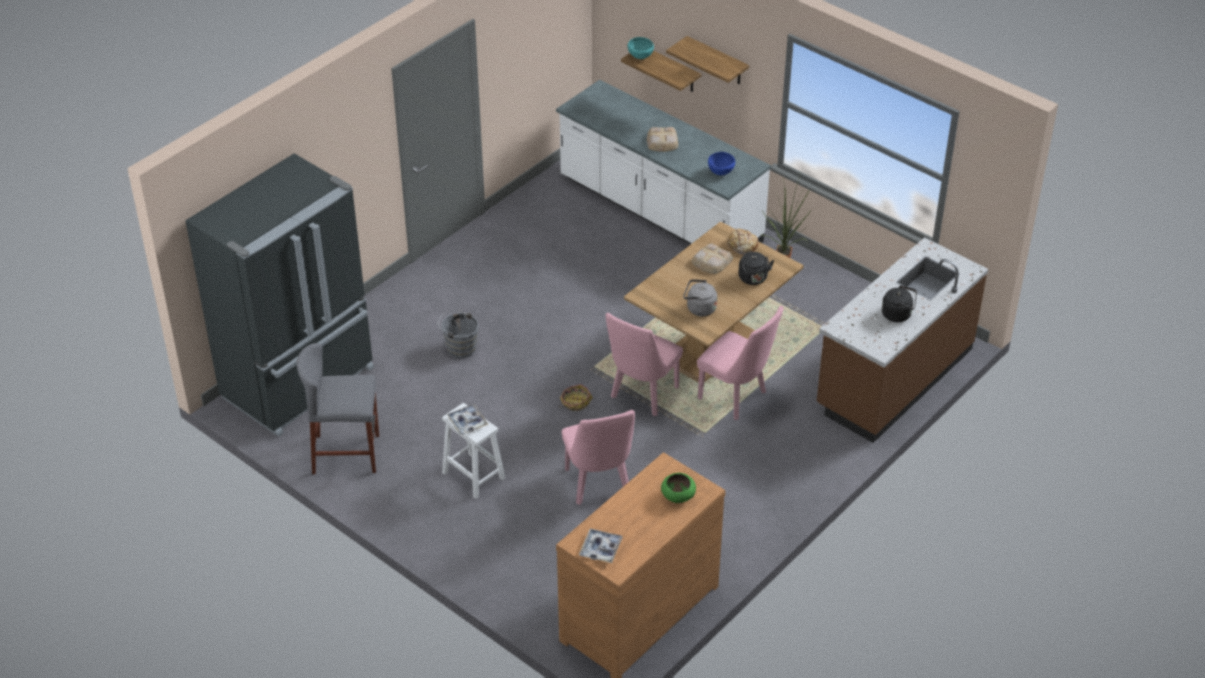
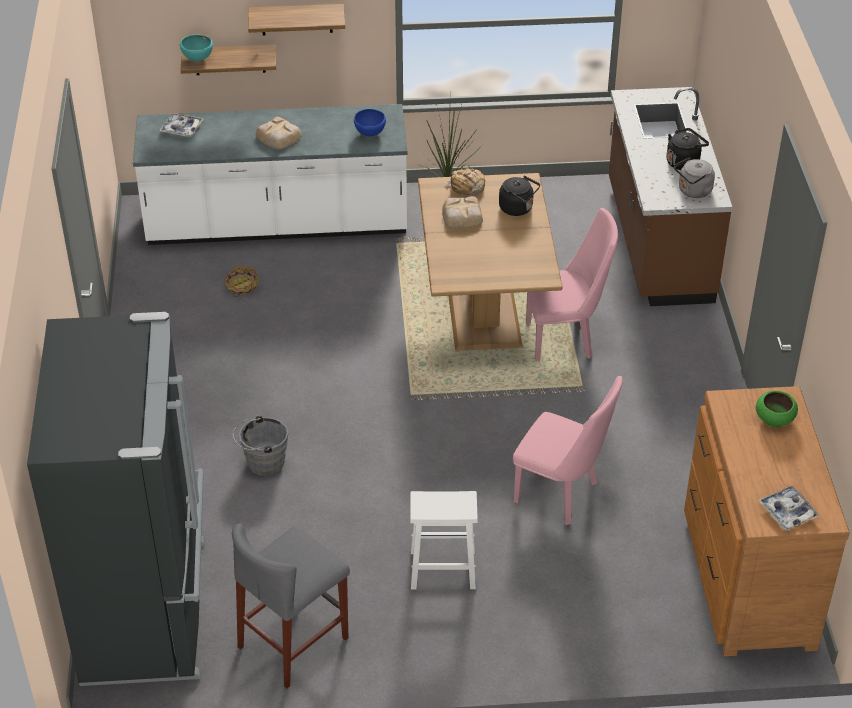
camera: 45 degrees left, 0 degrees up
tray [446,404,489,435] -> tray moved to [159,113,203,137]
basket [559,384,593,411] -> basket moved to [224,266,259,297]
pink chair [606,313,683,416] -> none
grey kettle [683,279,717,316] -> grey kettle moved to [674,157,715,198]

